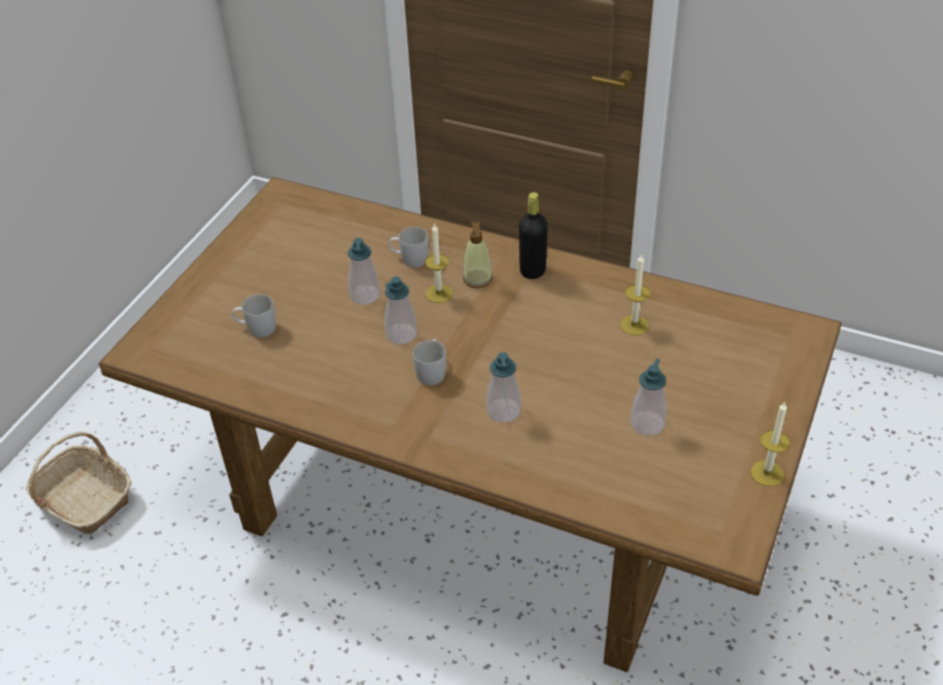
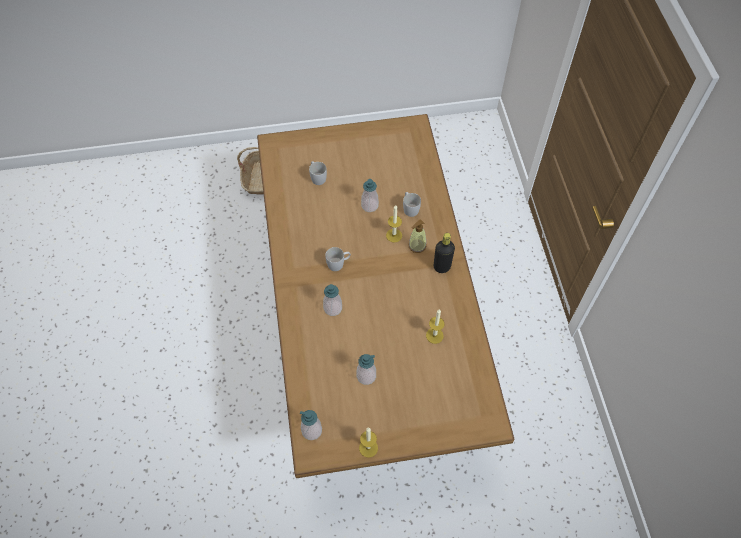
camera: 55 degrees right, 15 degrees up
soap dispenser [385,276,417,344] -> soap dispenser moved to [300,410,322,440]

